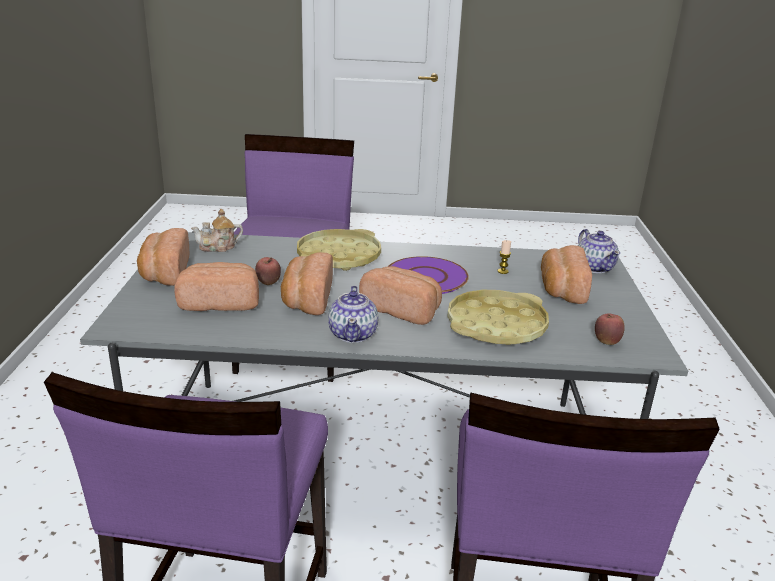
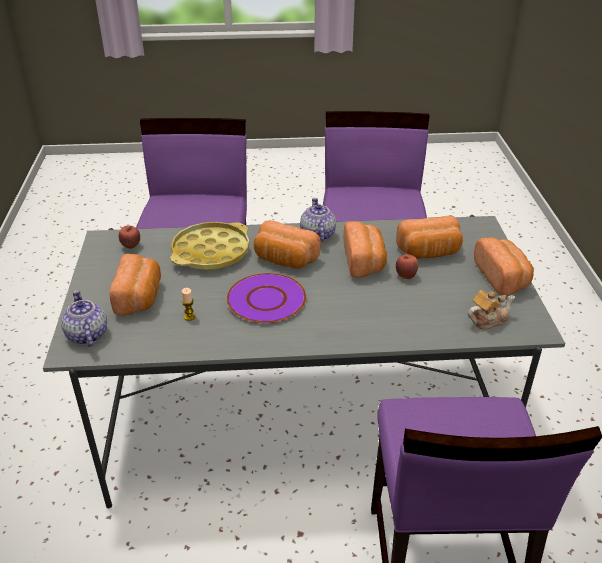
camera: 175 degrees right, 10 degrees up
yellow tray [297,229,381,271] -> none

